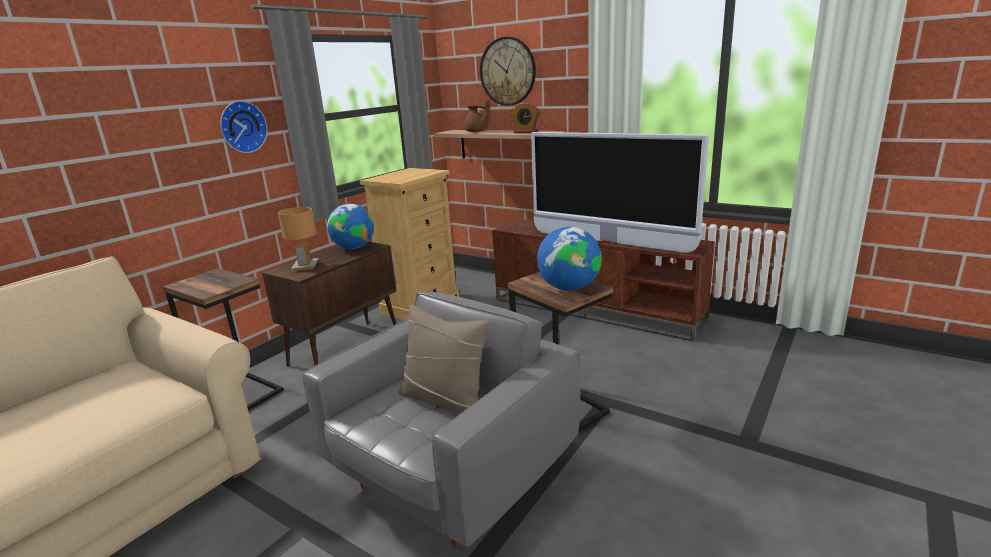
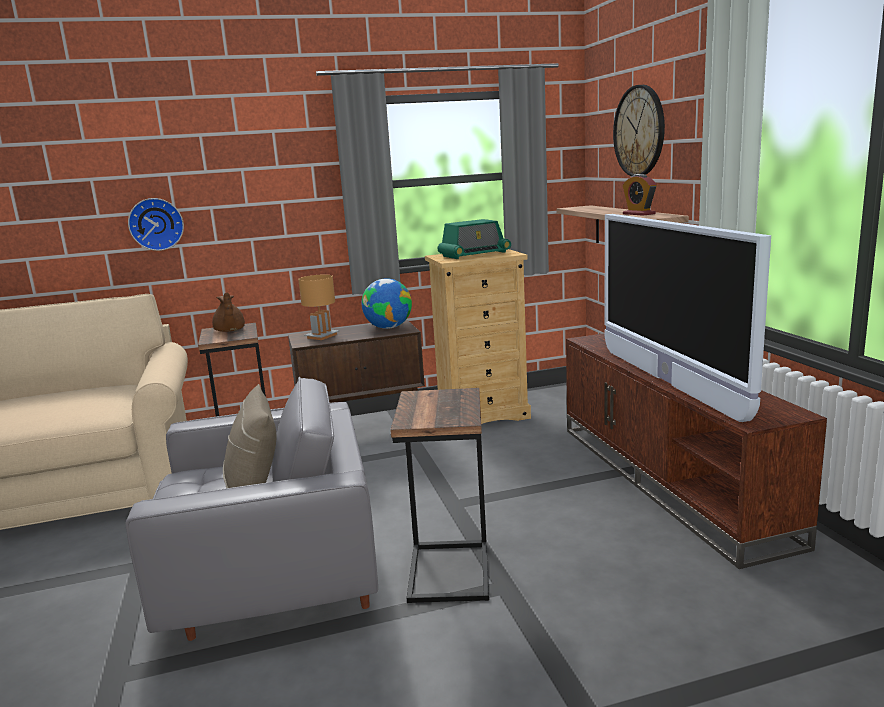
camera: 40 degrees right, 5 degrees down
wall clock [220,101,268,153] -> wall clock moved to [128,198,184,251]
brown teapot [464,99,490,132] -> brown teapot moved to [212,292,245,332]
globe [537,227,602,291] -> none
none -> radio [438,219,511,259]

